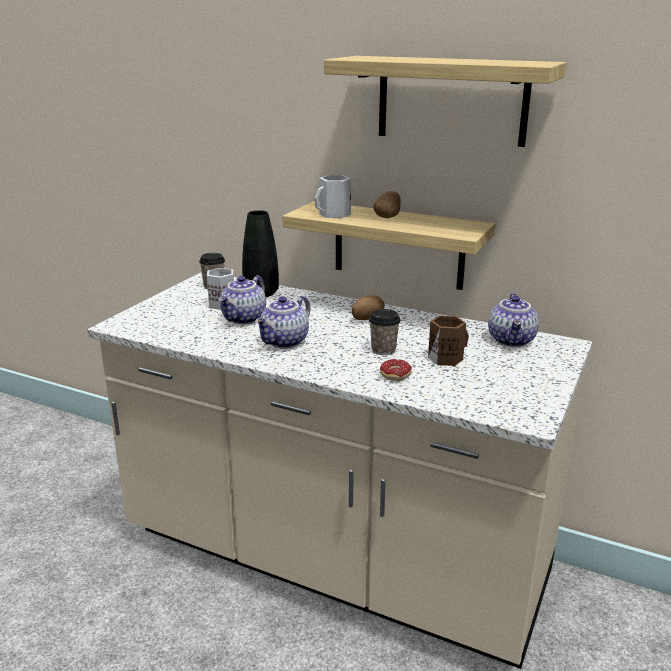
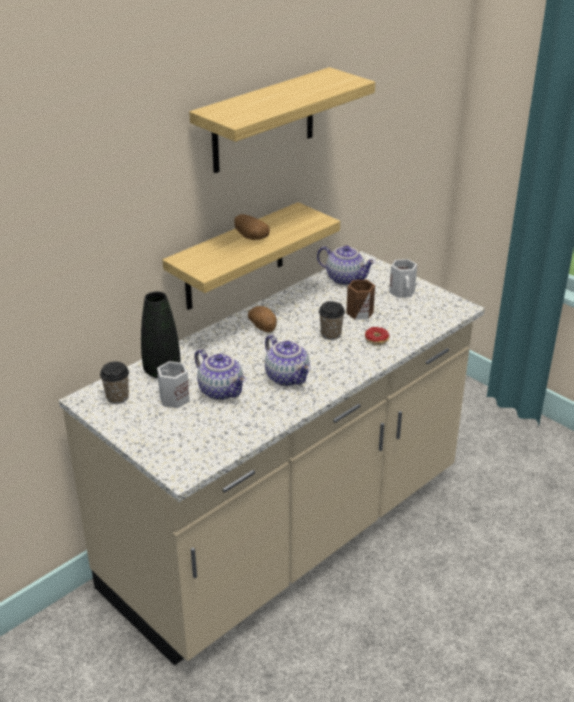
camera: 70 degrees left, 10 degrees up
white mug [314,175,351,218] -> white mug moved to [389,259,417,298]

